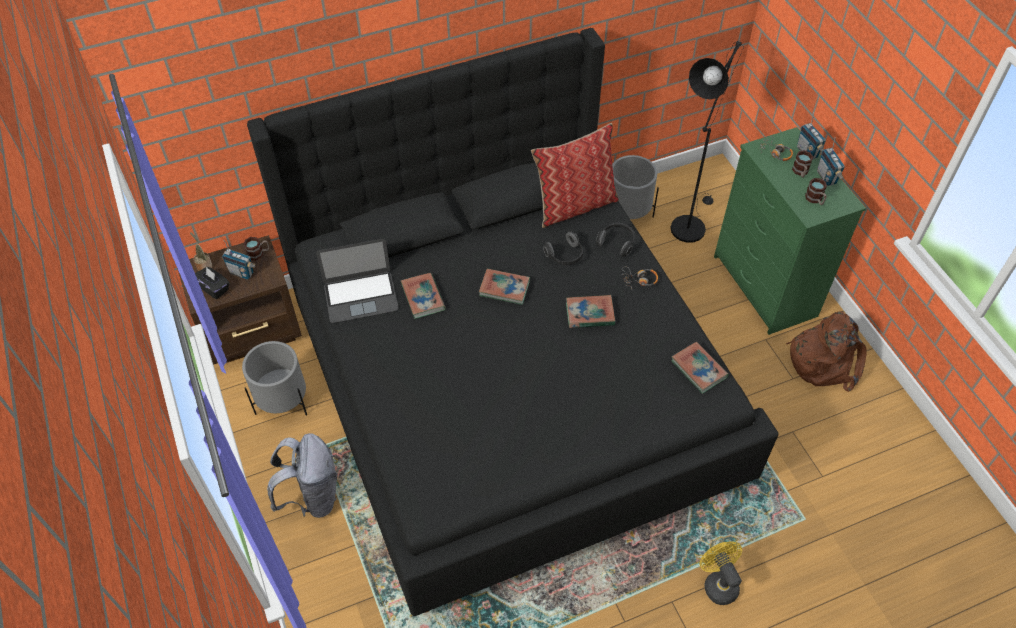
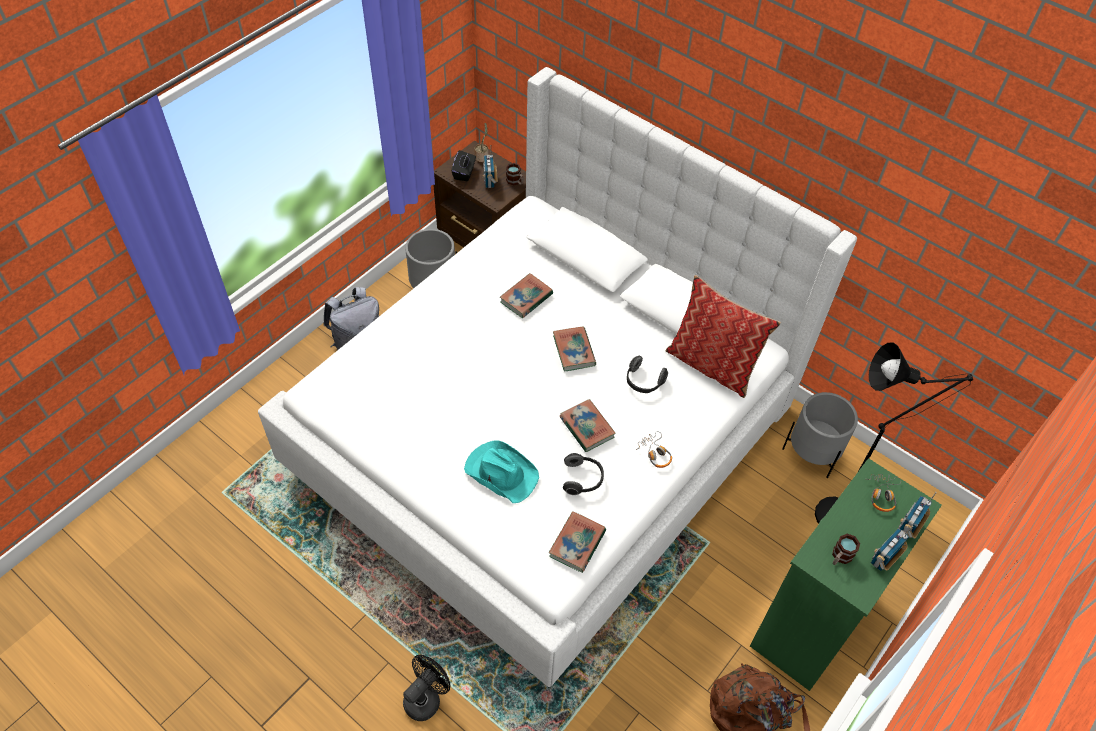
camera: 60 degrees right, 0 degrees up
black bed [247,28,778,616] -> white bed [258,67,857,687]
laptop [316,239,399,323] -> none
headphones [596,223,635,257] -> headphones moved to [563,453,604,495]
yellow fan [699,541,742,605] -> black fan [403,655,450,721]
mug [792,150,813,178] -> none
none -> turquoise hat [464,440,539,503]

